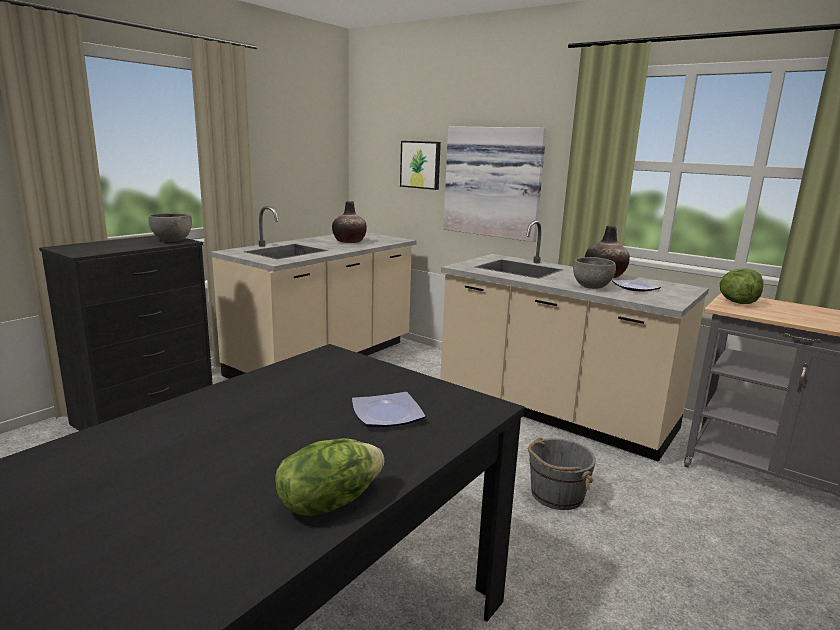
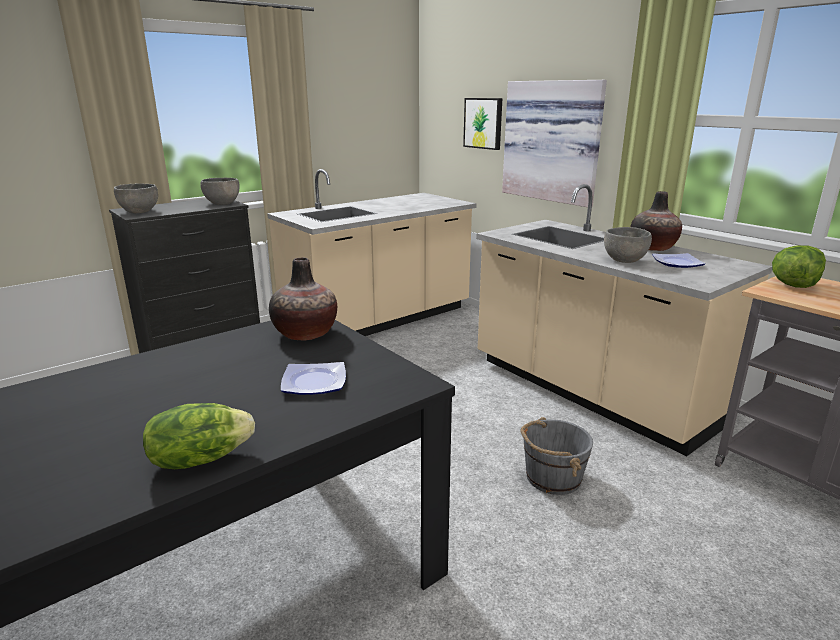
camera: 15 degrees right, 5 degrees up
vase [332,201,367,243] -> vase moved to [269,257,337,341]
none -> grey bowl [114,184,158,213]

